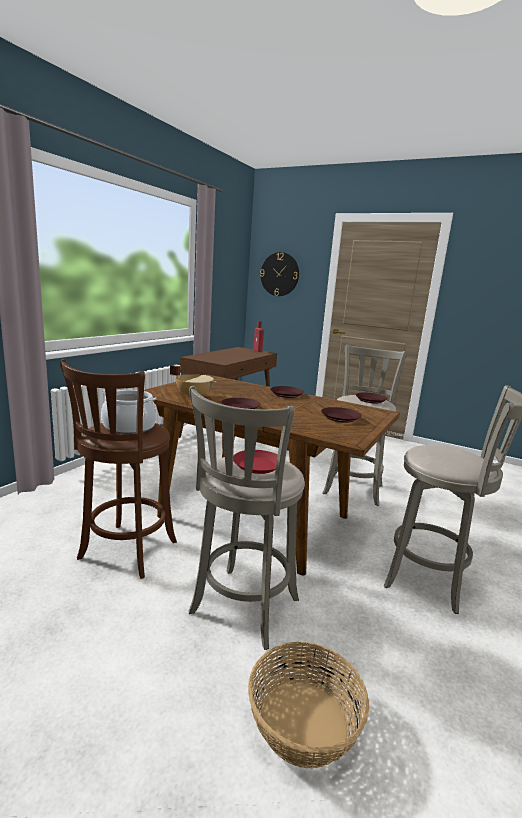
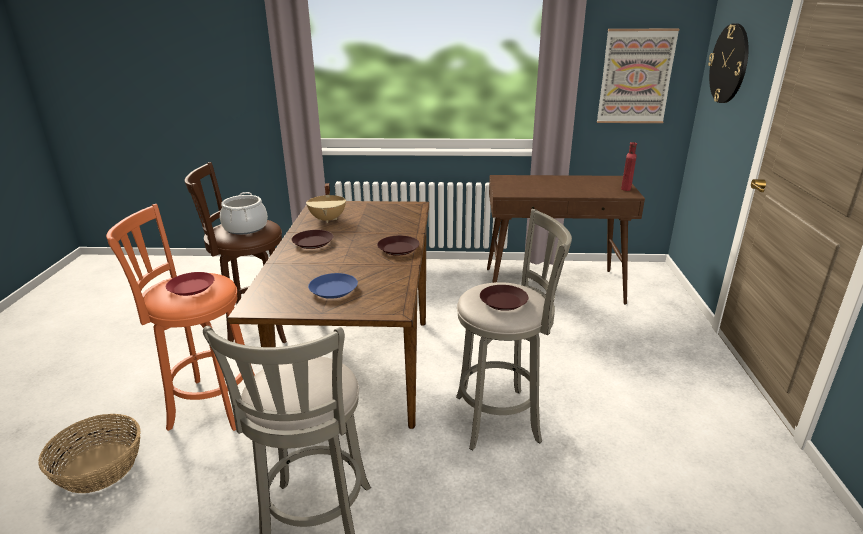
camera: 65 degrees right, 10 degrees up
grey stool [189,386,305,650] -> orange stool [106,204,255,431]
brown plate [321,407,361,423] -> blue plate [308,273,358,299]
none -> picture [597,28,679,123]

